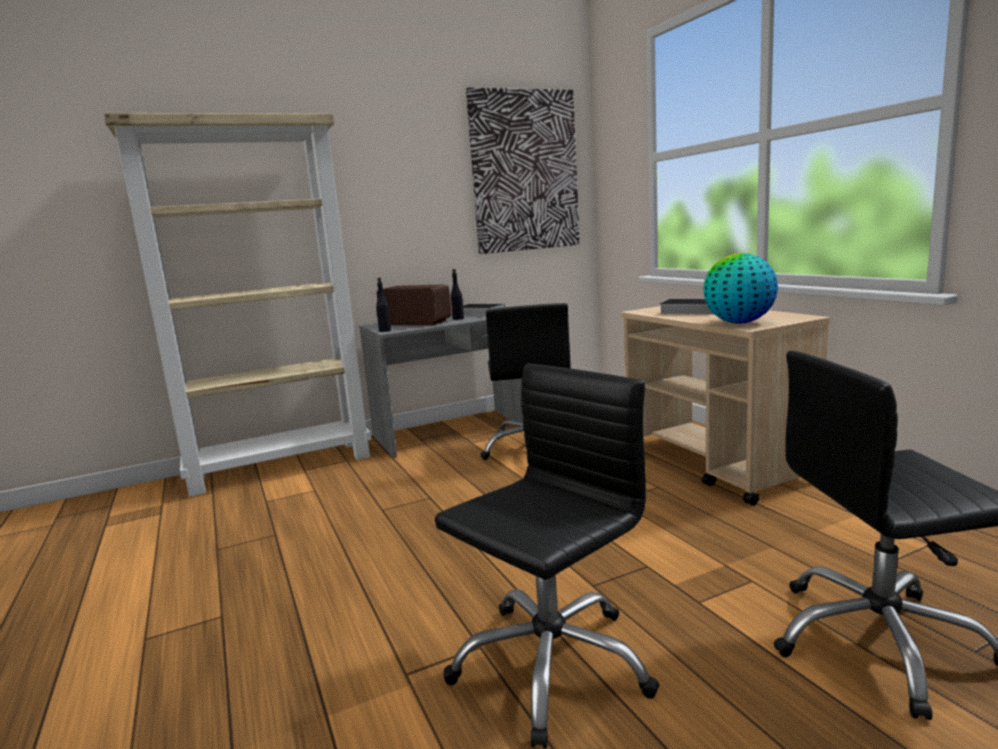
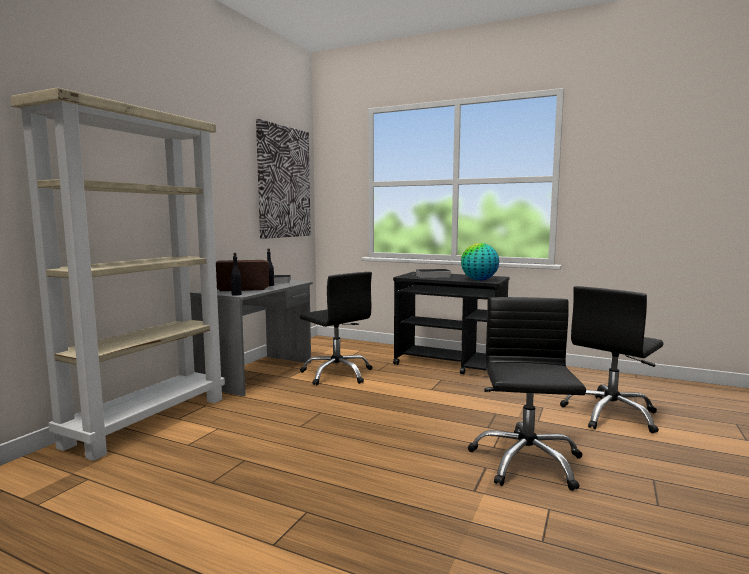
camera: 40 degrees left, 5 degrees down
beige cart [621,306,830,506] -> black cart [393,272,509,374]

